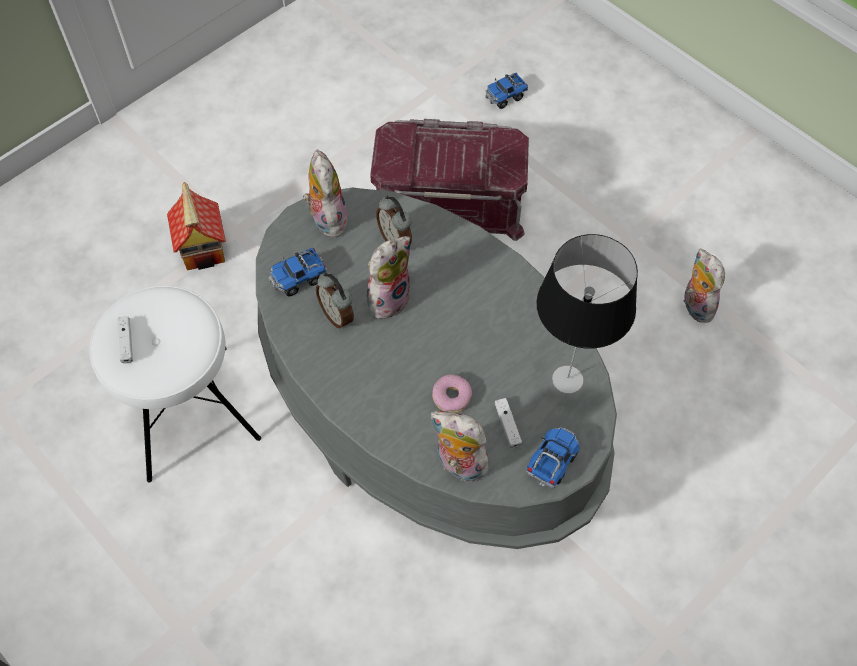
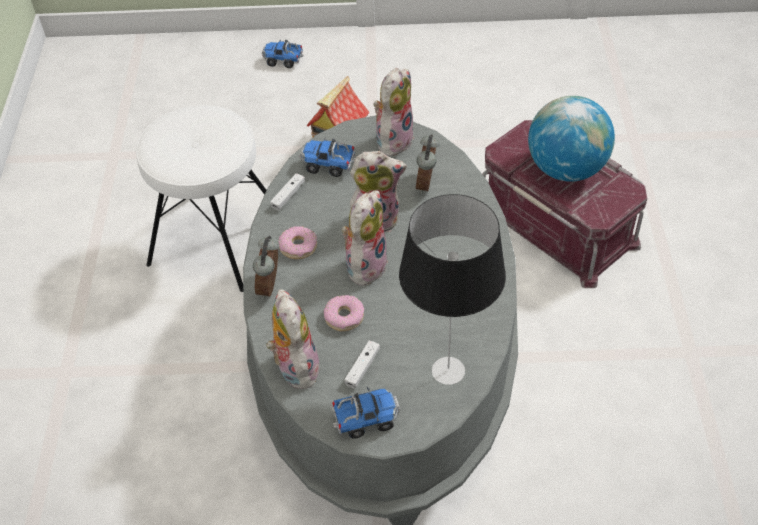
camera: 45 degrees right, 10 degrees down
white game controller [117,316,133,363] -> white game controller moved to [270,173,305,211]
alarm clock [316,272,354,329] -> alarm clock moved to [253,236,279,299]
toy truck [485,73,528,109] -> toy truck moved to [262,39,304,68]
plush toy [684,248,725,323] -> plush toy moved to [341,191,388,286]
none -> donut [278,226,317,259]
none -> globe [528,96,615,182]

